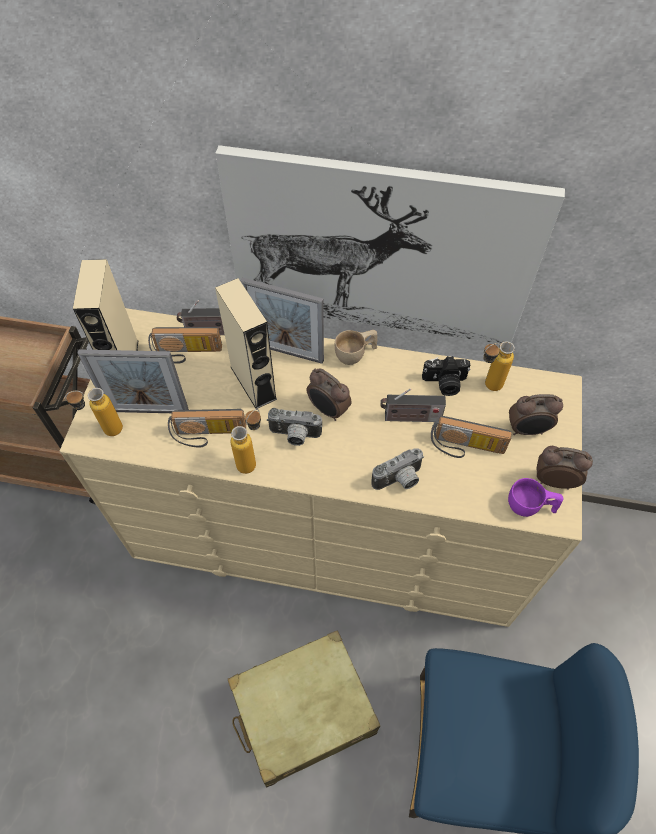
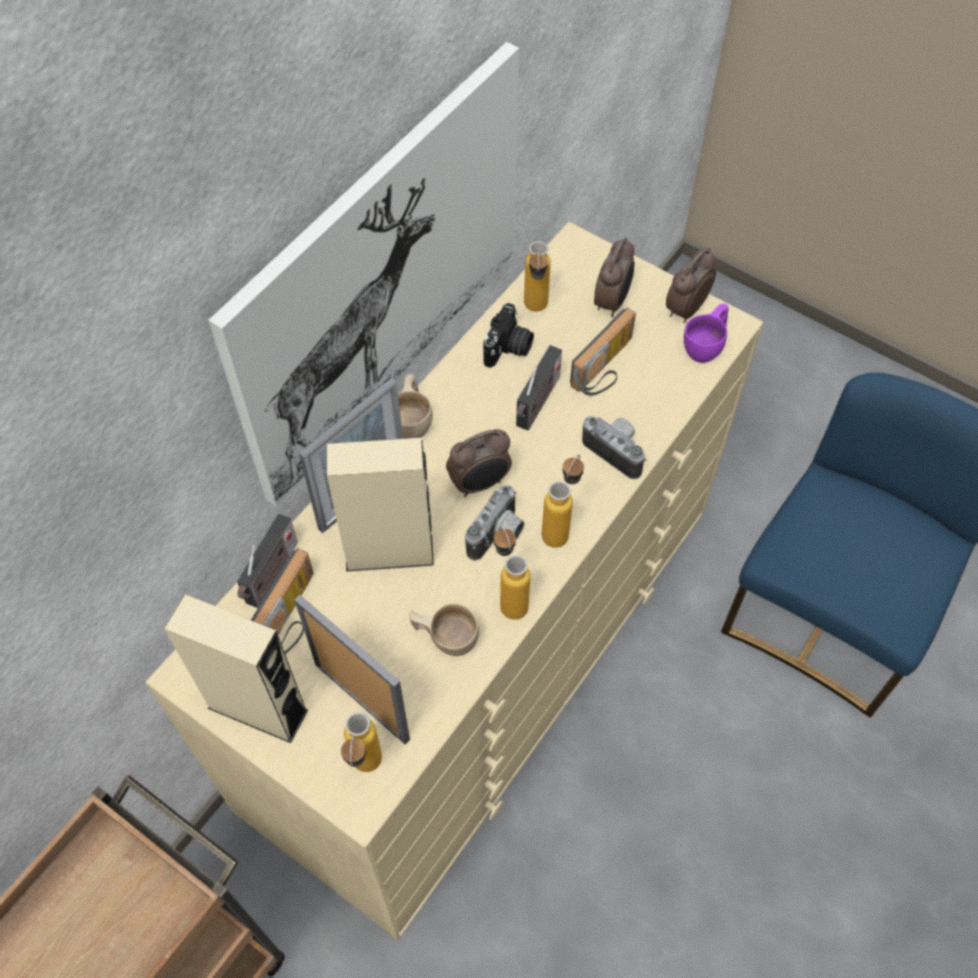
camera: 65 degrees left, 0 degrees up
picture frame [78,349,189,413] -> picture frame turned 75 degrees counterclockwise [294,595,410,745]
radio [168,409,246,448] -> beige cup [409,603,479,656]
beige suitcase [228,631,380,787] -> none
camera [371,448,424,490] -> camera turned 45 degrees counterclockwise [582,416,647,479]
none -> bottle [542,455,584,548]

